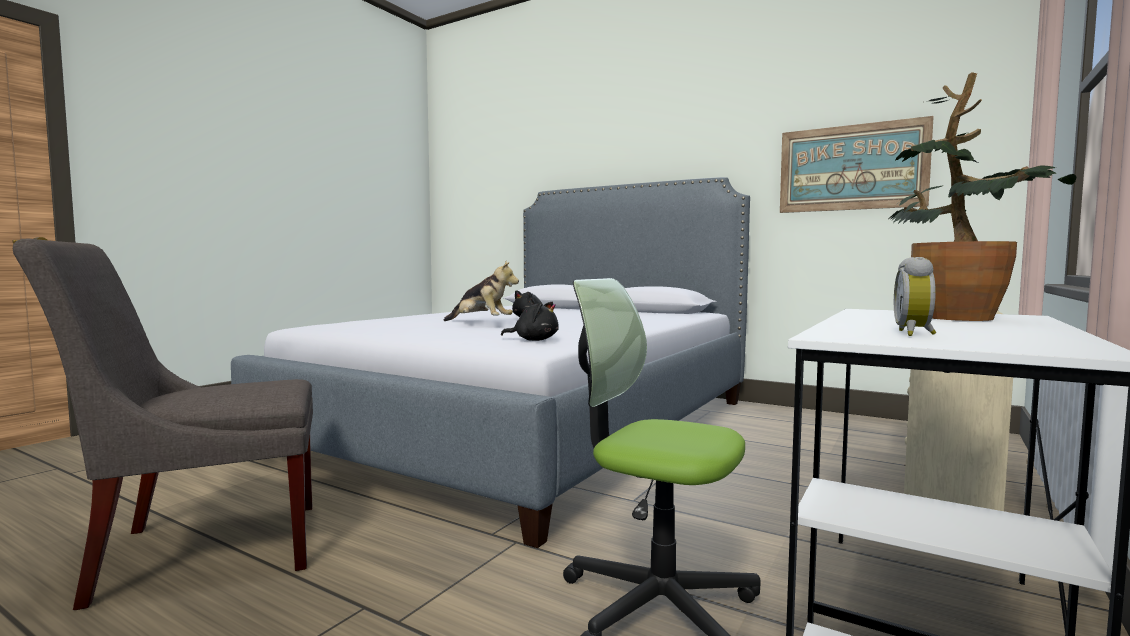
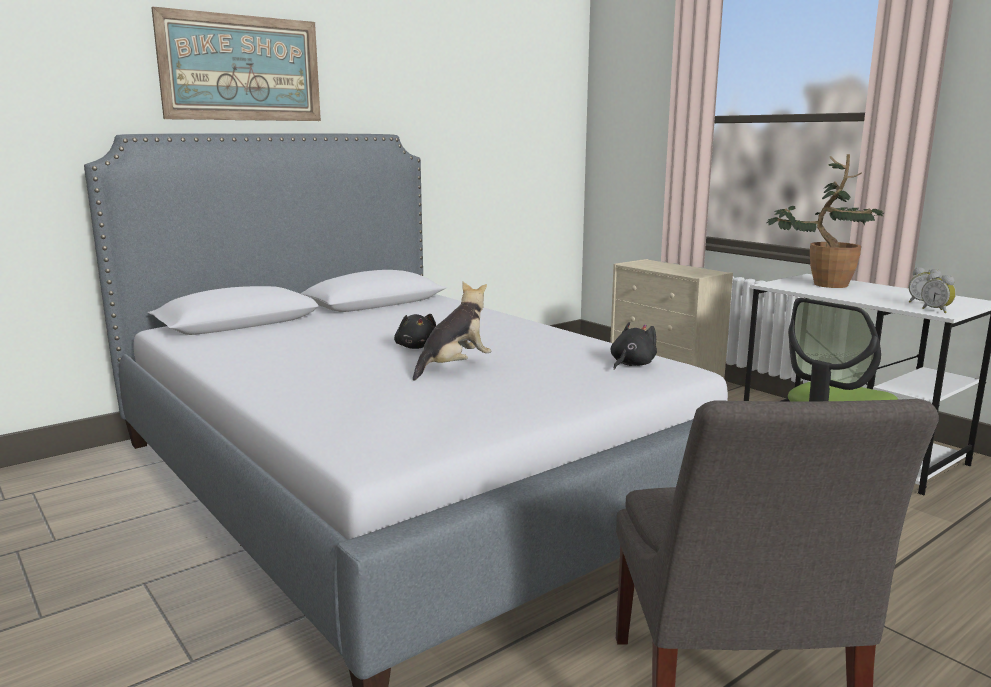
camera: 70 degrees left, 10 degrees up
picture [780,116,934,213] -> picture moved to [151,7,321,121]
none -> alarm clock [921,273,956,313]

